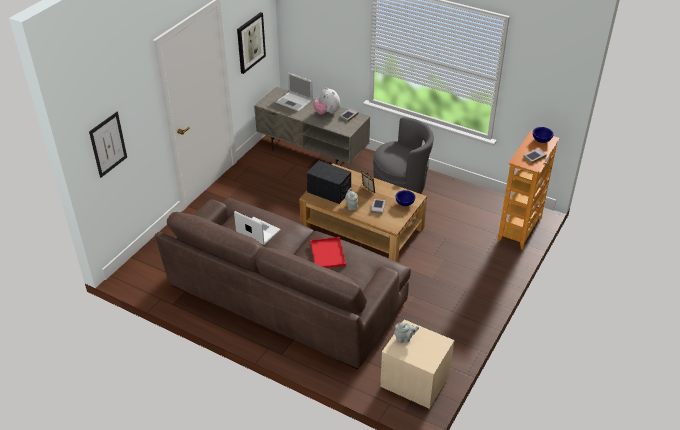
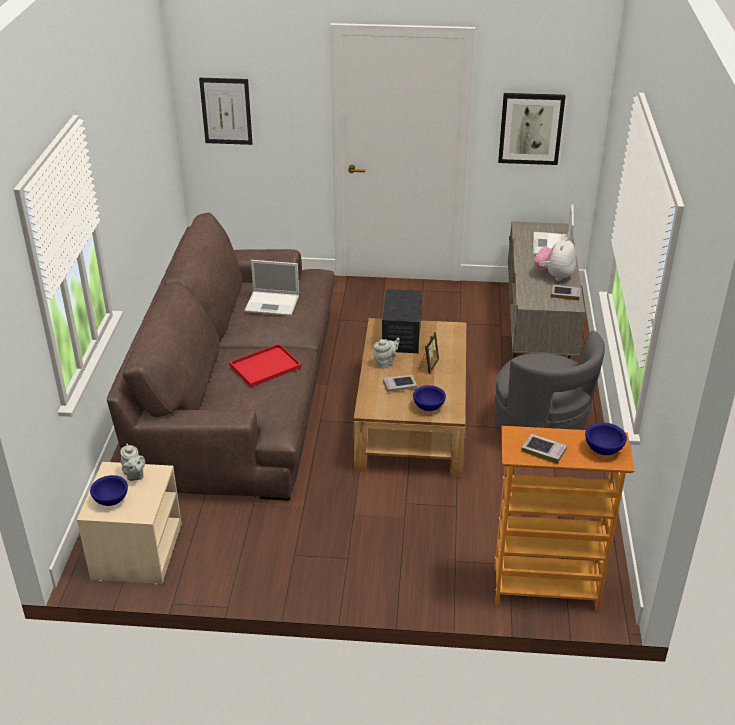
camera: 65 degrees right, 5 degrees down
laptop [234,211,281,245] -> laptop turned 90 degrees clockwise [244,260,299,316]
none -> blue bowl [90,475,128,506]

